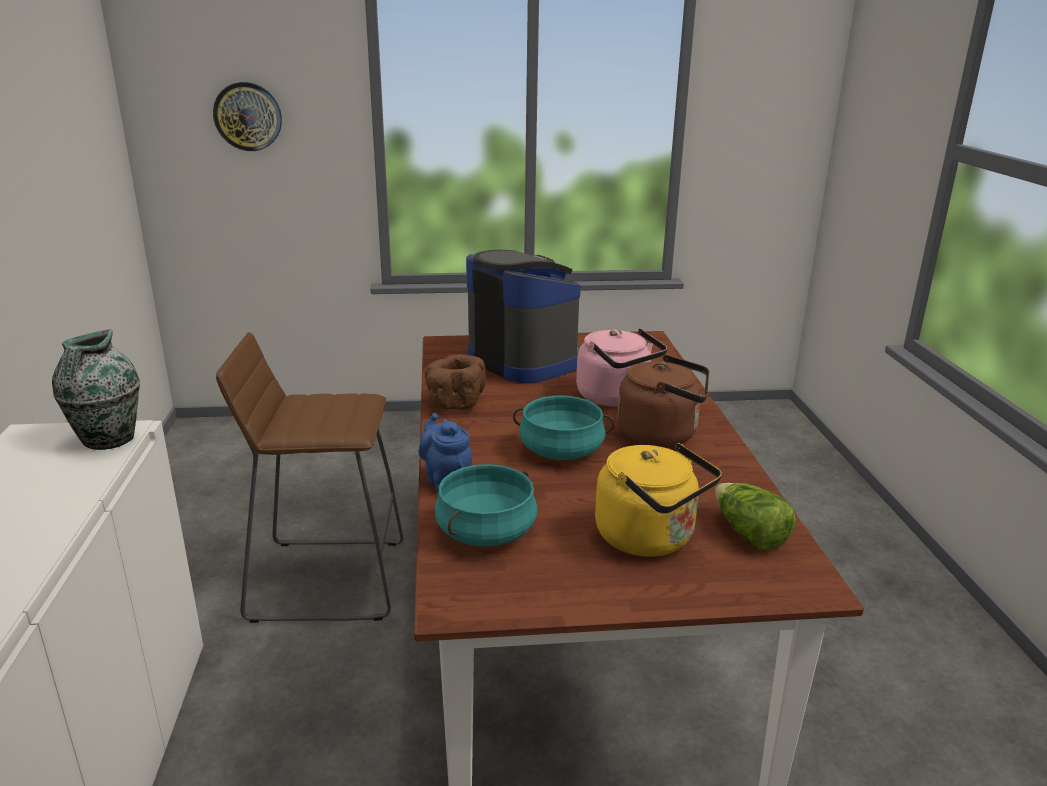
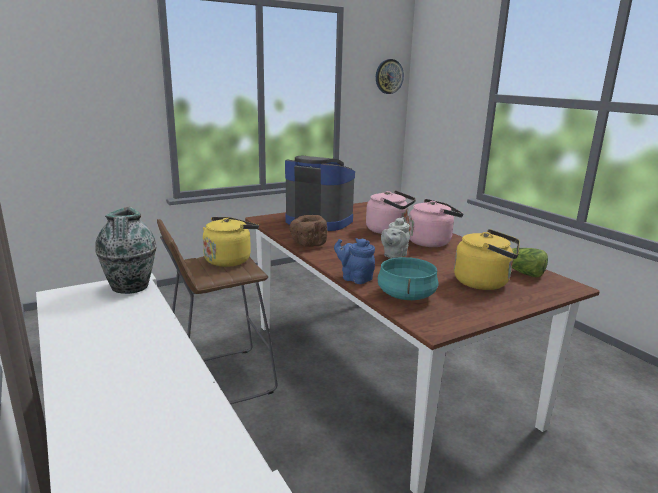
camera: 25 degrees left, 5 degrees down
wall clock [213,82,282,151] -> wall clock moved to [376,59,404,94]
turquoise cooking pot [513,396,614,460] -> grey teapot [381,217,410,258]
brown kettle [617,355,709,447] -> pink kettle [408,199,463,247]
none -> yellow kettle [203,217,259,267]

